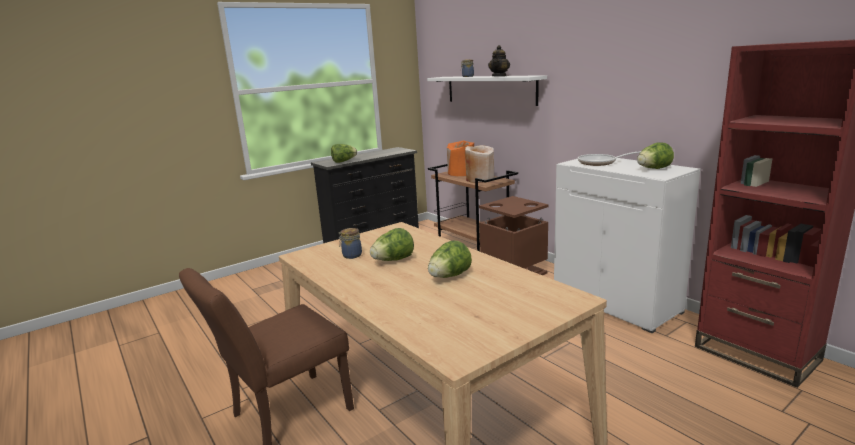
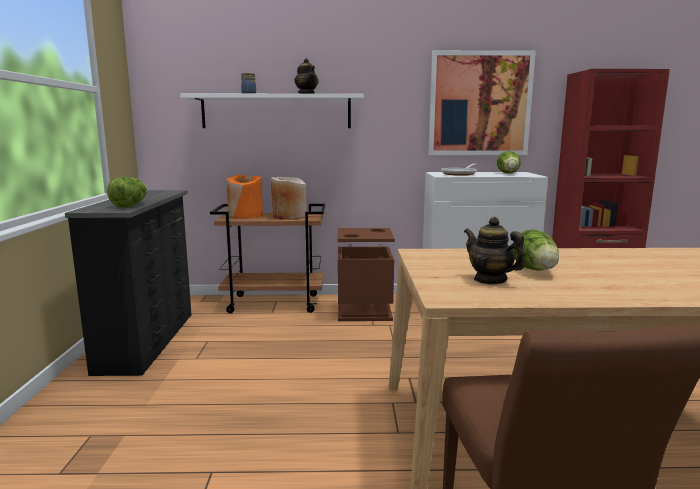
camera: 55 degrees left, 5 degrees down
jar [339,228,362,259] -> teapot [464,217,525,284]
lettuce [428,241,472,278] -> none
none -> picture [428,50,536,155]

